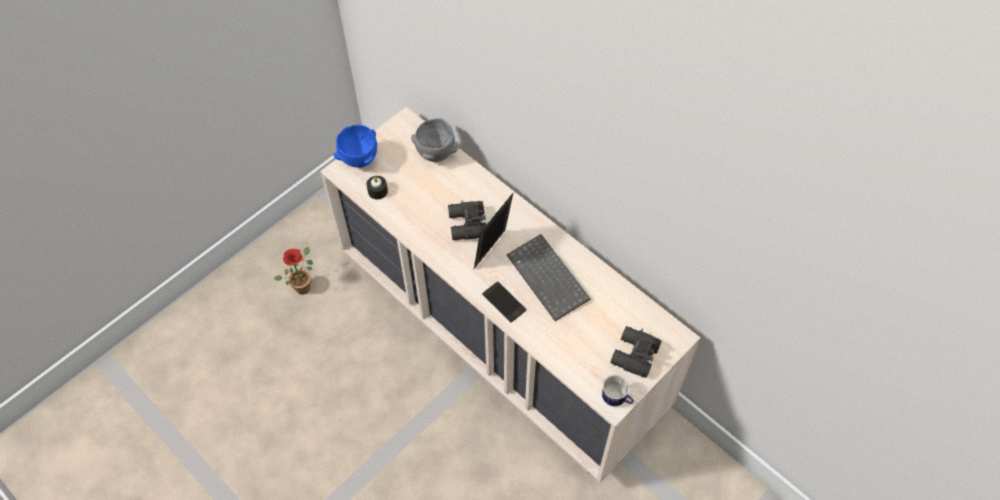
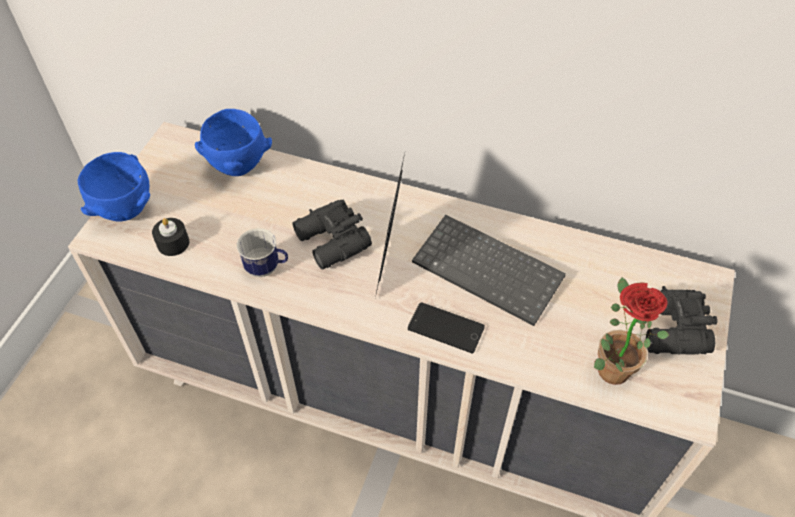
camera: 25 degrees left, 5 degrees down
potted plant [274,247,313,295] -> potted plant moved to [594,277,669,385]
grey bowl [411,118,459,162] -> blue bowl [195,109,272,176]
mug [602,374,634,407] -> mug moved to [237,228,288,277]

